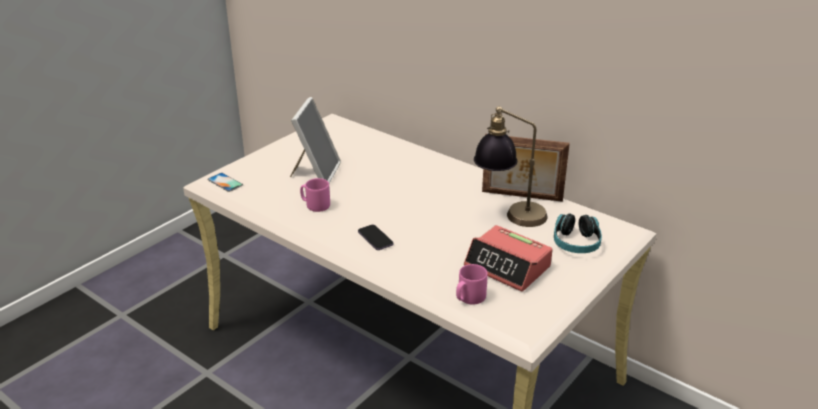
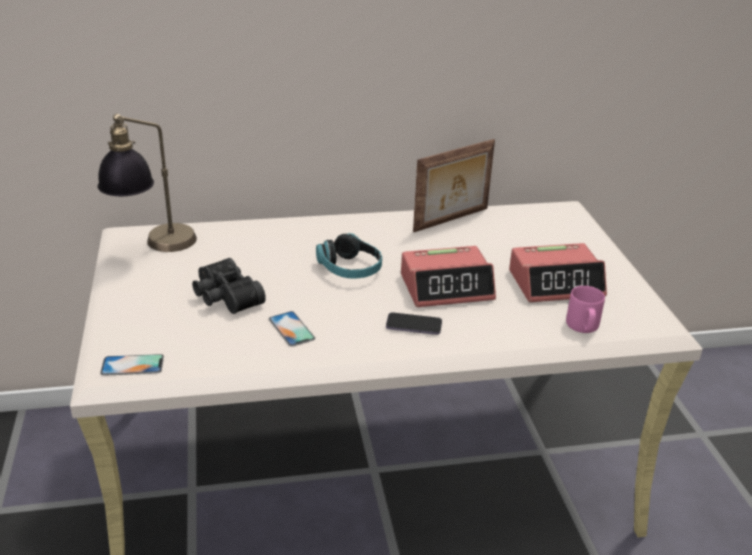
camera: 50 degrees left, 0 degrees up
picture frame [290,97,341,183] -> black binoculars [192,258,266,314]
pink mug [300,178,330,212] -> phone [269,311,315,347]
table lamp [474,106,547,227] -> table lamp moved to [98,114,197,252]
headphones [554,214,602,253] -> headphones moved to [316,233,382,279]
none -> alarm clock [401,246,496,307]

